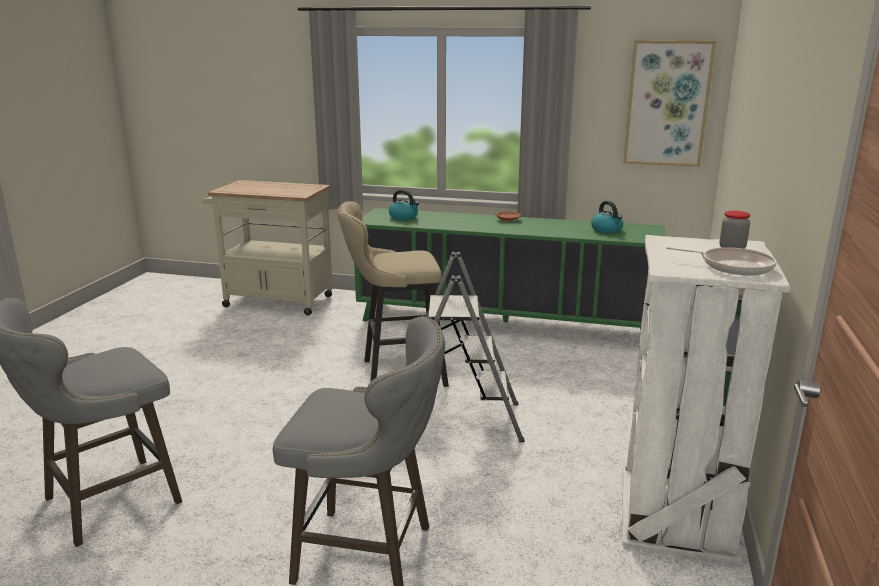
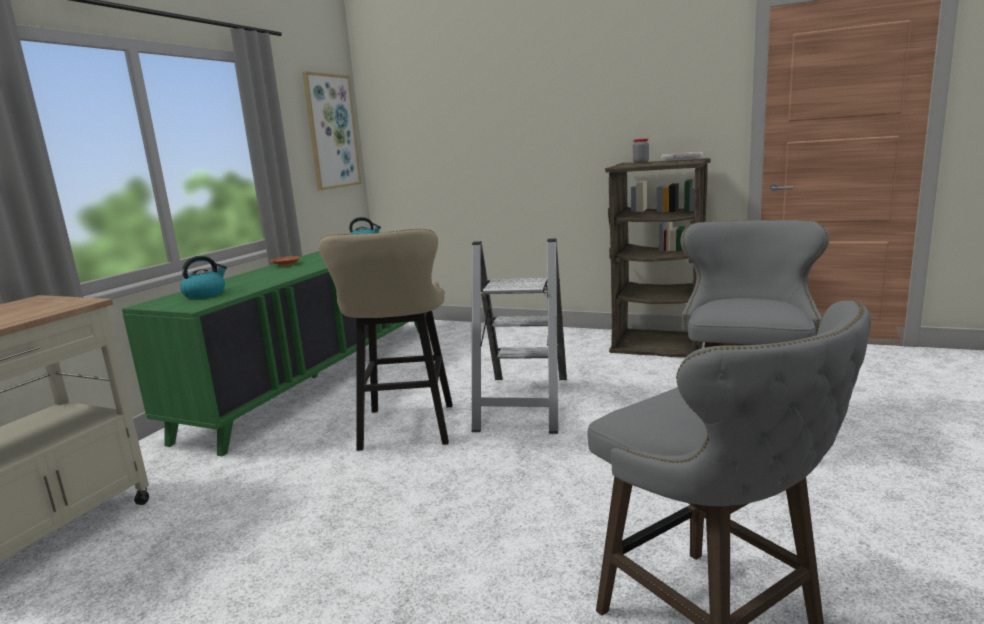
camera: 80 degrees left, 5 degrees down
white bookcase [622,235,790,564] -> brown bookcase [605,158,710,358]

